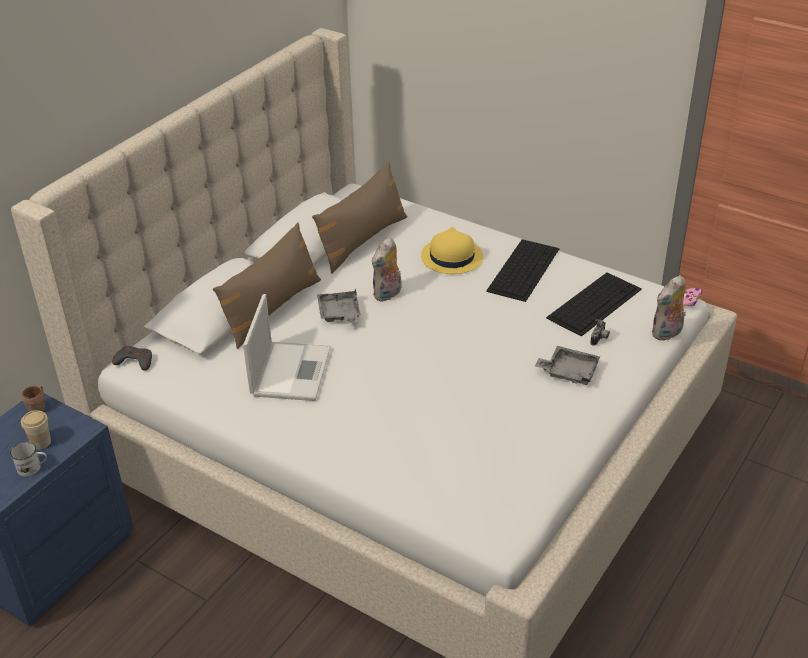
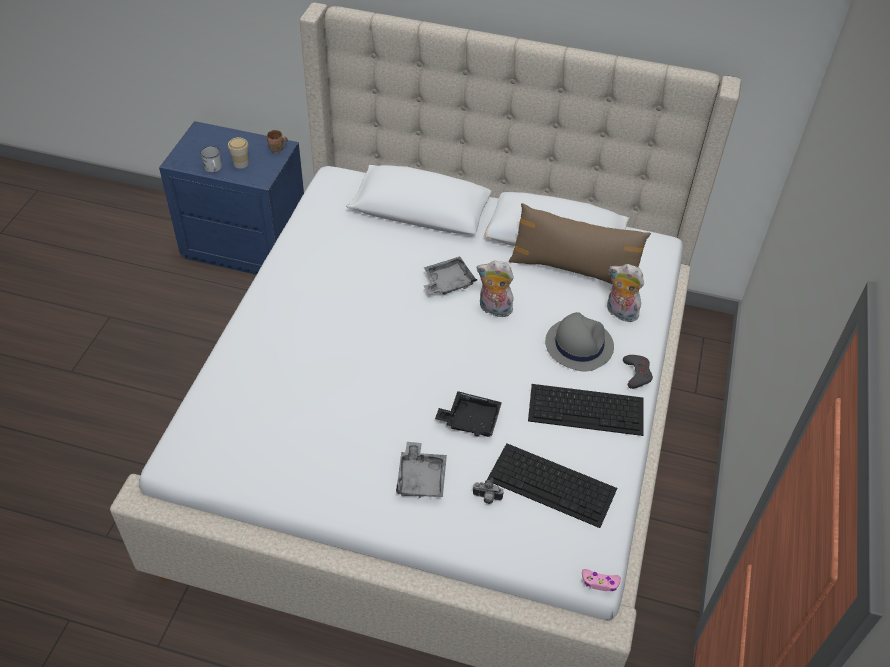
camera: 70 degrees right, 10 degrees up
grey game controller [112,346,152,371] -> grey game controller moved to [623,355,653,389]
brown pillow [213,223,321,349] -> none
laptop [243,294,331,401] -> none
yellow hat [421,227,483,274] -> grey hat [545,312,614,372]
plush toy [651,275,686,341] -> plush toy moved to [607,264,644,322]
none -> black tray [435,391,502,437]

